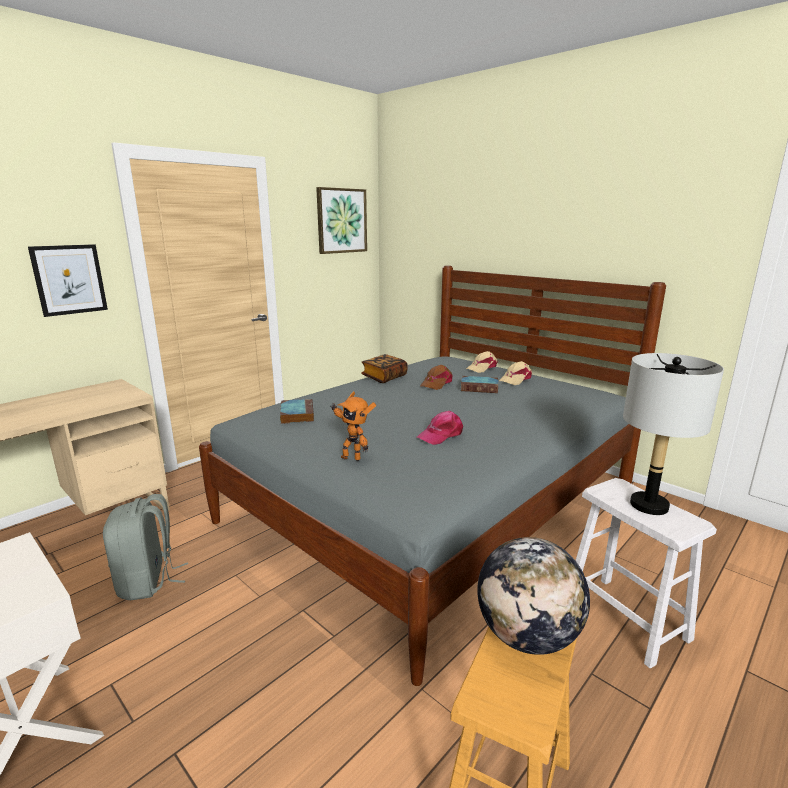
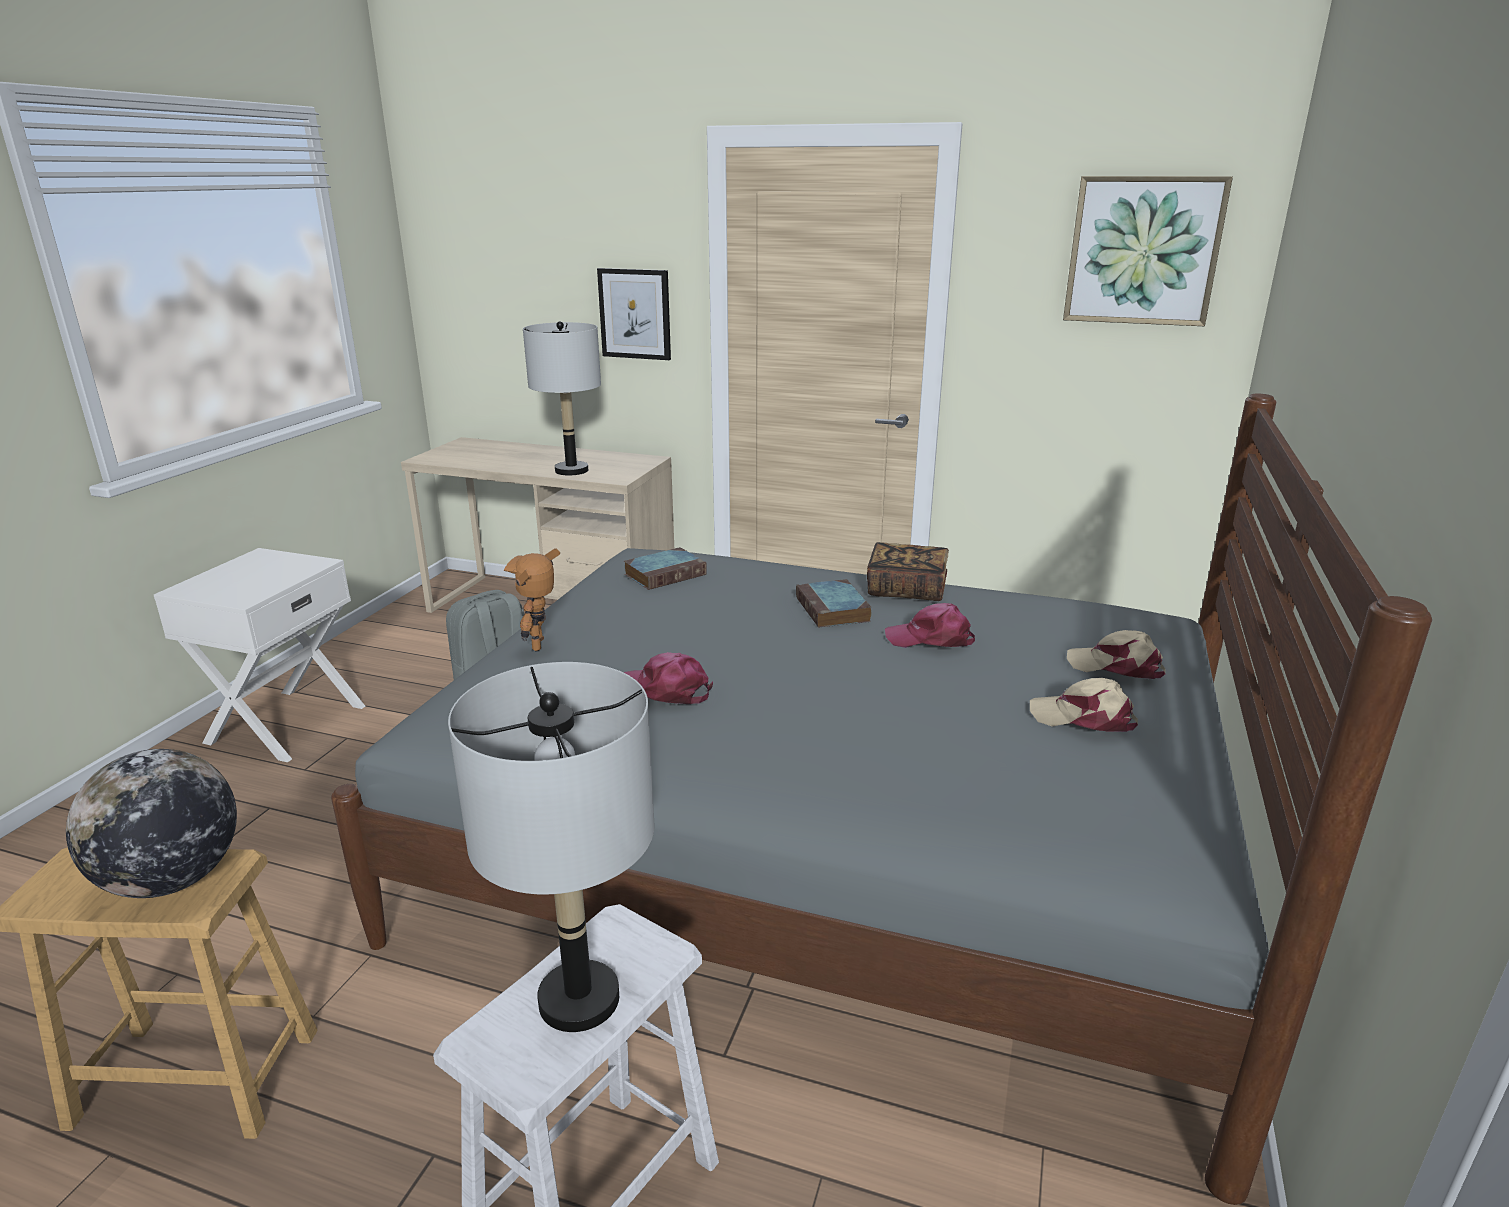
camera: 65 degrees right, 5 degrees up
brown cap [420,365,452,390] -> pink cap [885,603,975,648]
book [461,376,498,393] -> book moved to [796,579,872,628]
none -> grey table lamp [523,321,601,475]

